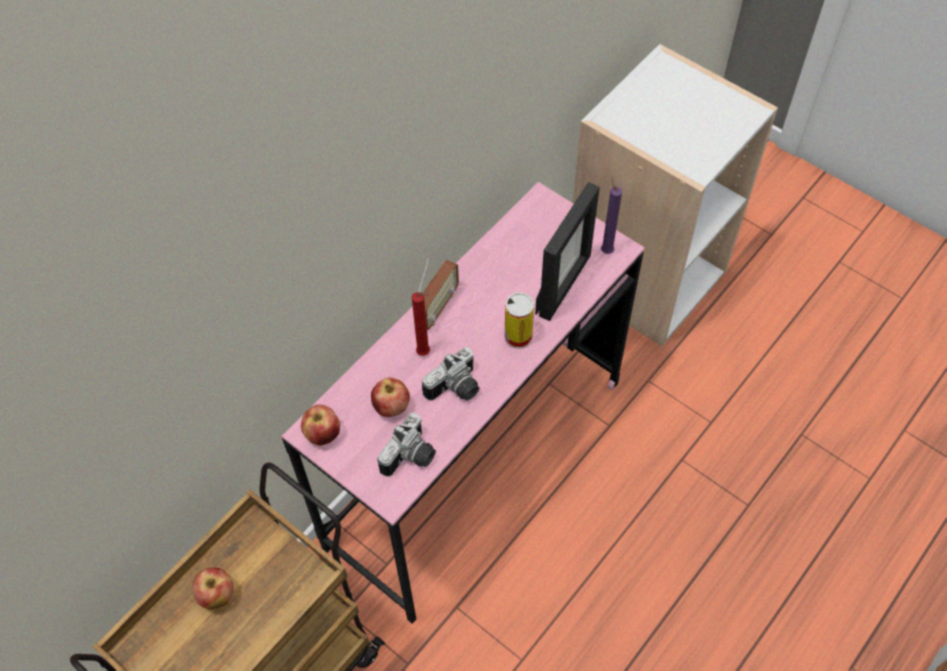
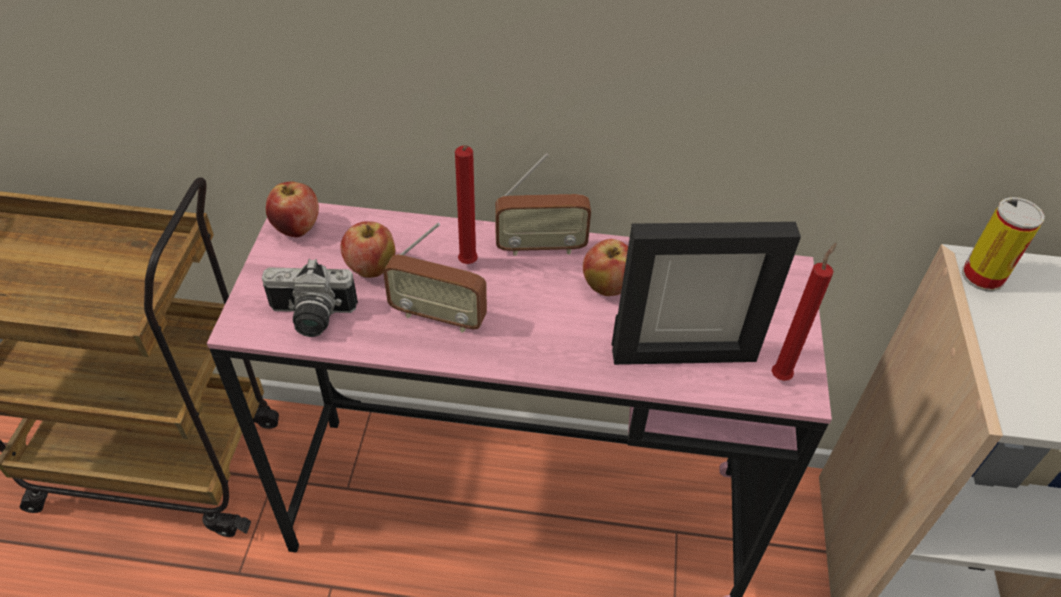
camera: 55 degrees right, 10 degrees down
apple [192,568,234,610] -> apple moved to [583,239,628,296]
camera [422,347,479,401] -> radio [383,223,487,333]
can [505,292,534,349] -> can moved to [962,197,1045,292]
purple candle [601,175,622,254] -> red candle [771,243,837,381]

